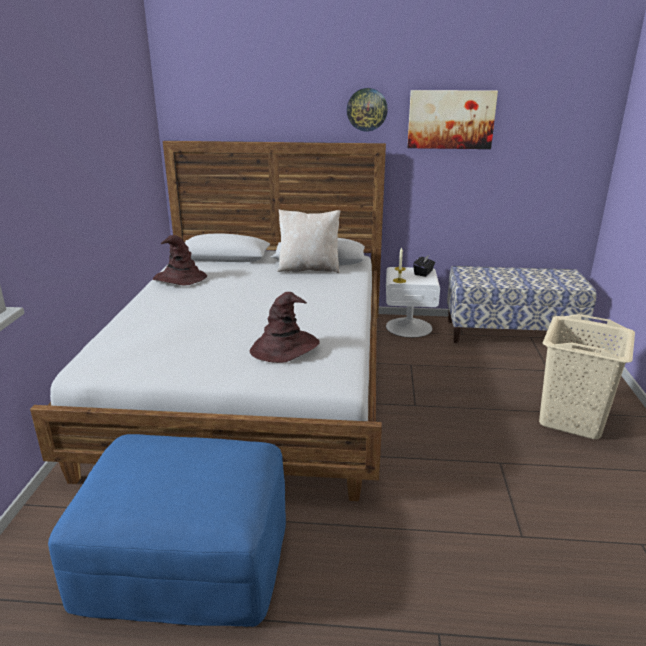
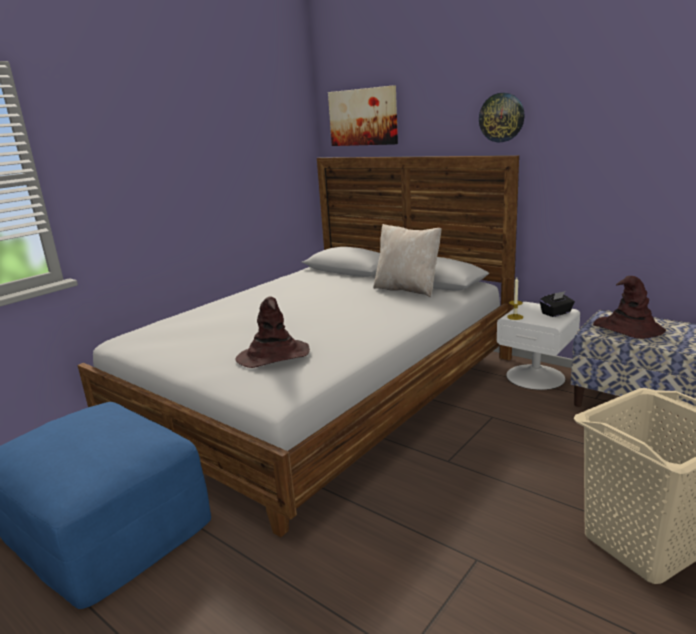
camera: 35 degrees right, 5 degrees down
brown hat [153,235,207,285] -> brown hat moved to [593,276,666,339]
picture [407,90,498,149] -> picture moved to [328,85,398,146]

